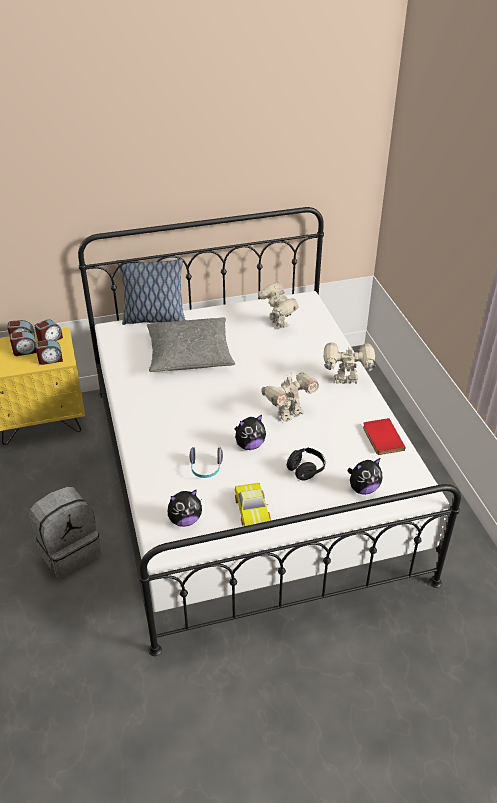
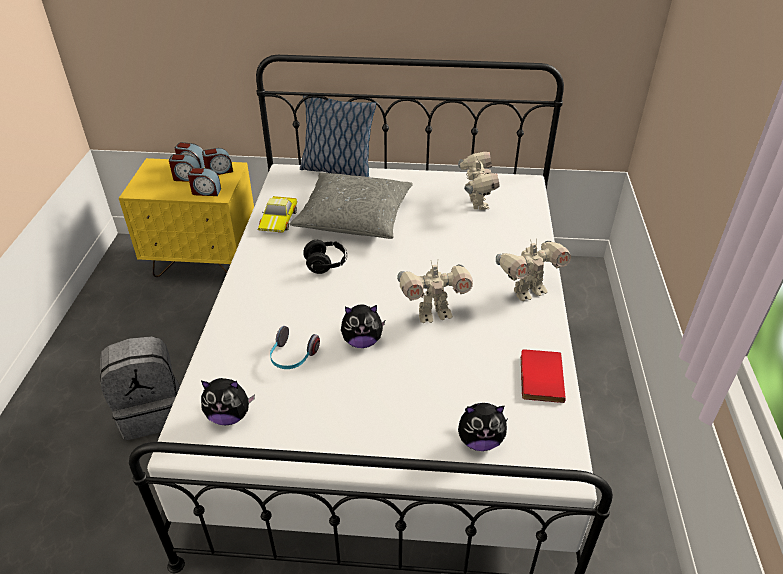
camera: 20 degrees right, 0 degrees up
toy car [235,483,271,526] -> toy car moved to [258,196,297,233]
black headphones [287,448,326,480] -> black headphones moved to [303,240,347,274]
toy robot [324,342,375,384] -> toy robot turned 135 degrees clockwise [496,237,571,301]

